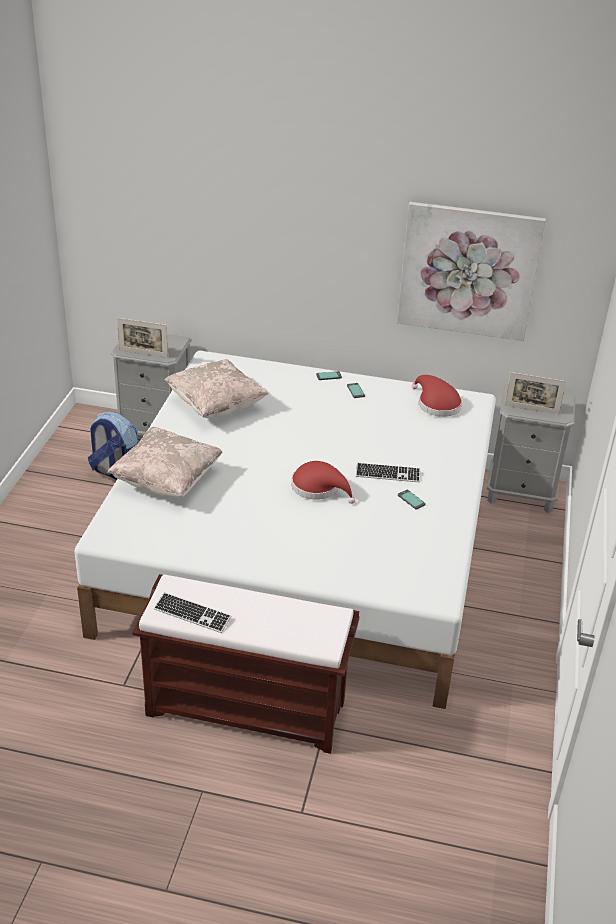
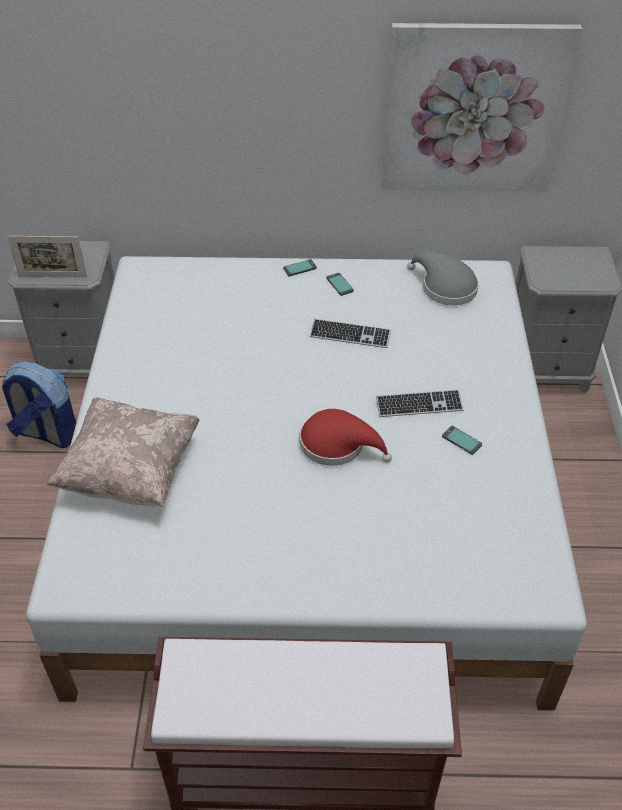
camera: 10 degrees left, 10 degrees up
keyboard [154,592,232,633] -> keyboard moved to [310,319,391,348]
beige pillow [165,359,269,418] -> none
red hat [411,375,462,417] -> grey hat [407,251,479,305]
picture frame [505,372,566,415] -> none

